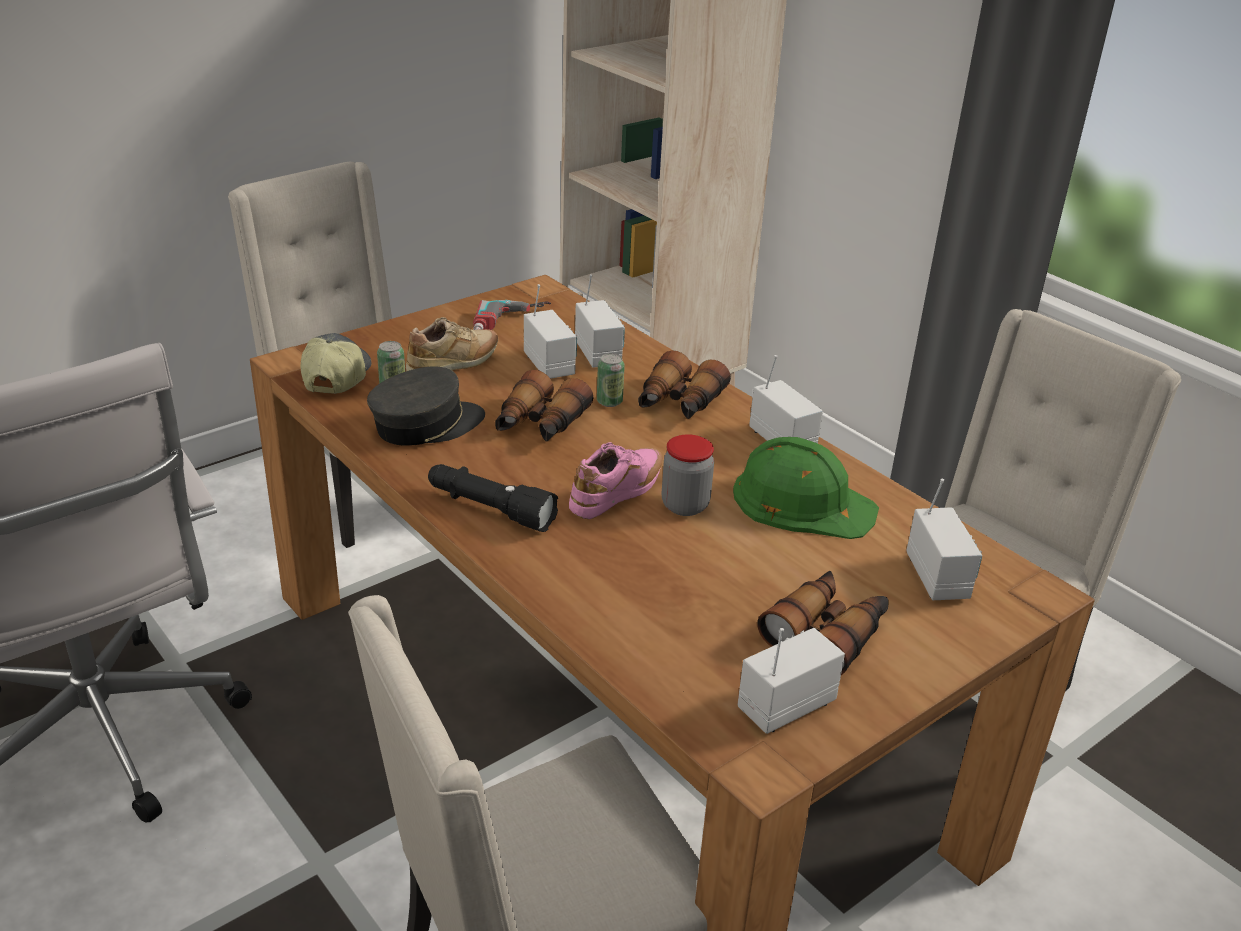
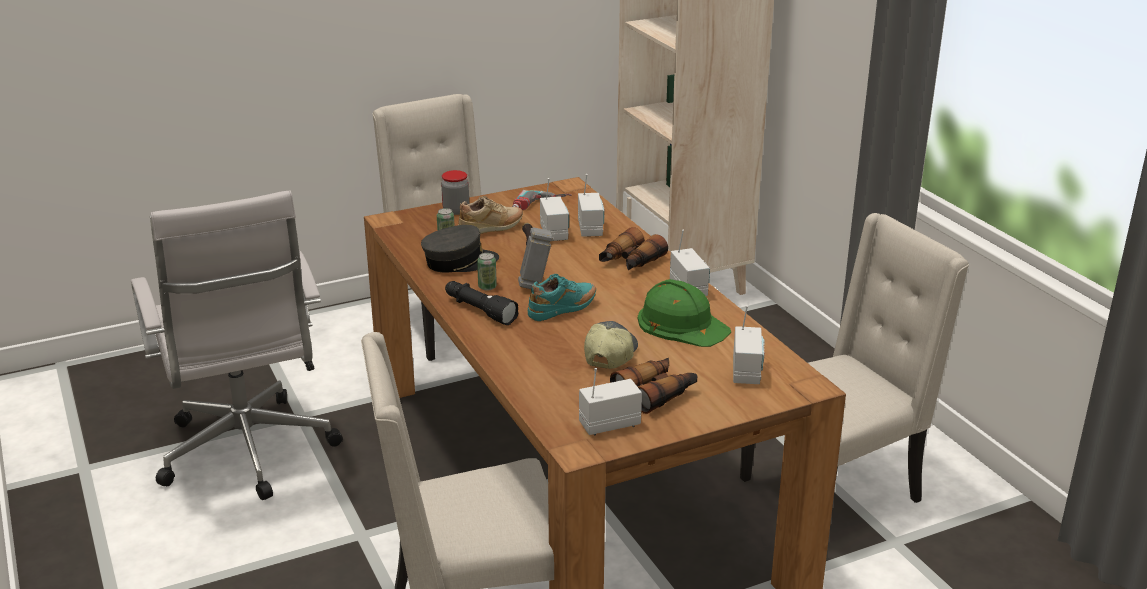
camera: 15 degrees right, 5 degrees down
cap [301,333,371,394] -> cap moved to [584,321,638,369]
binoculars [495,370,593,442] -> hammer [518,223,553,289]
pink shoe [569,442,663,519] -> turquoise shoe [528,274,596,321]
can [597,353,625,407] -> can moved to [477,253,497,291]
jar [662,434,714,516] -> jar moved to [441,170,469,215]

